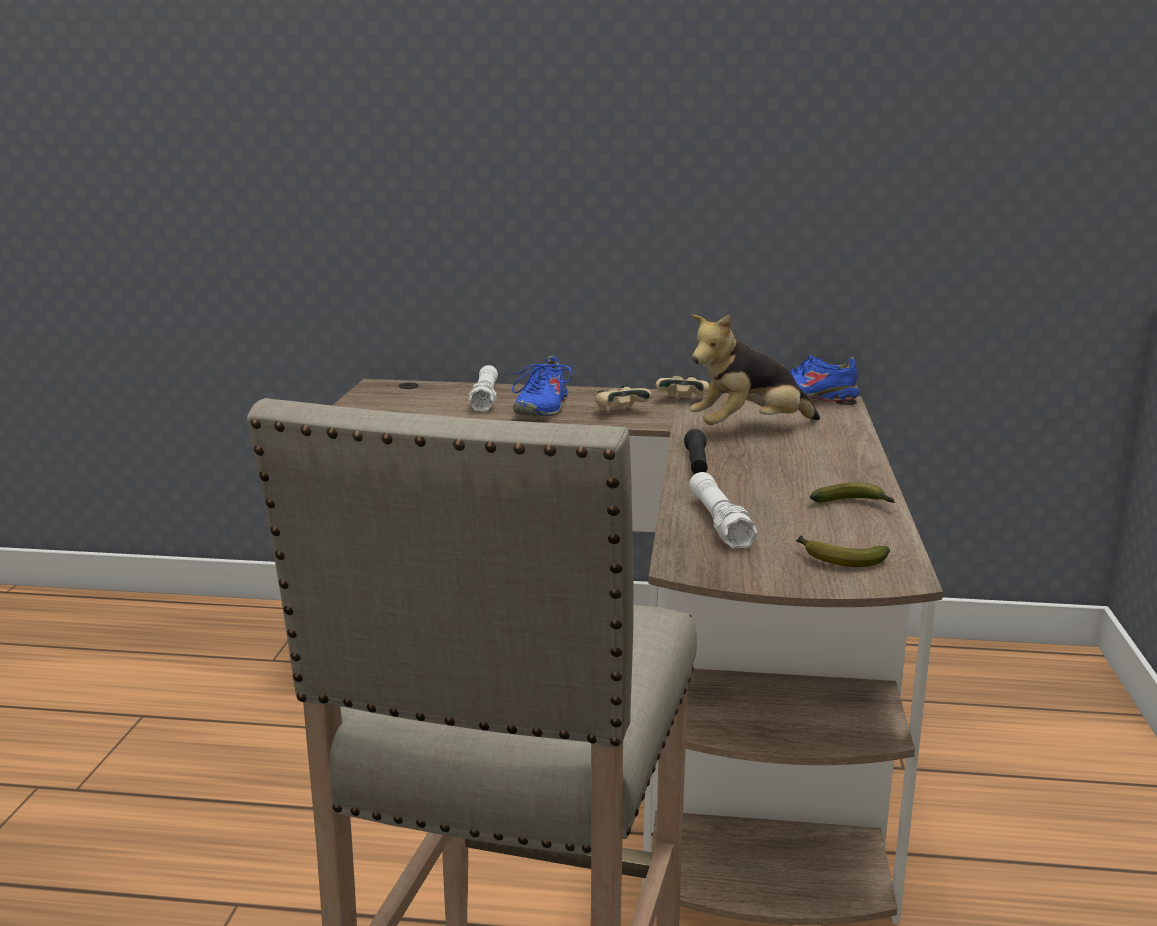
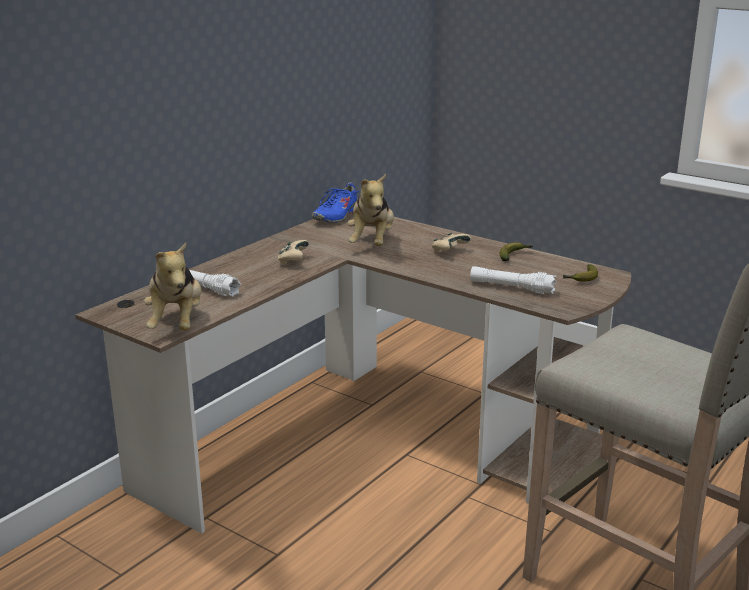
camera: 60 degrees left, 5 degrees up
blue shoe [512,356,574,416] -> none
beige game controller [656,375,710,399] -> beige game controller moved to [432,233,471,253]
black flashlight [684,429,708,474] -> none
none -> plush toy [144,242,201,330]

